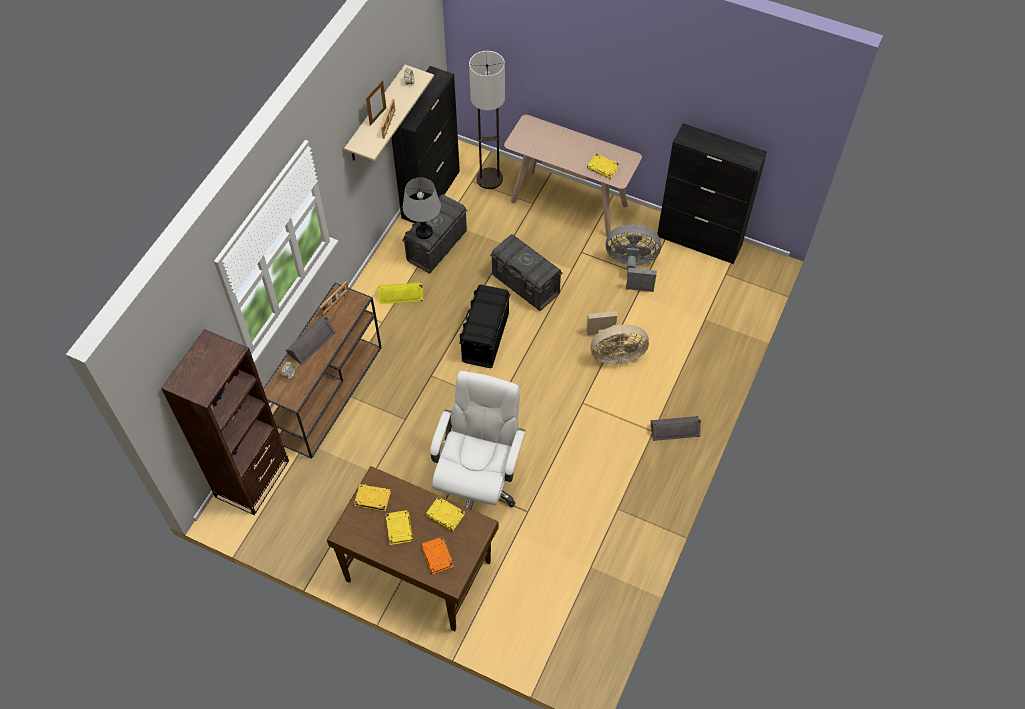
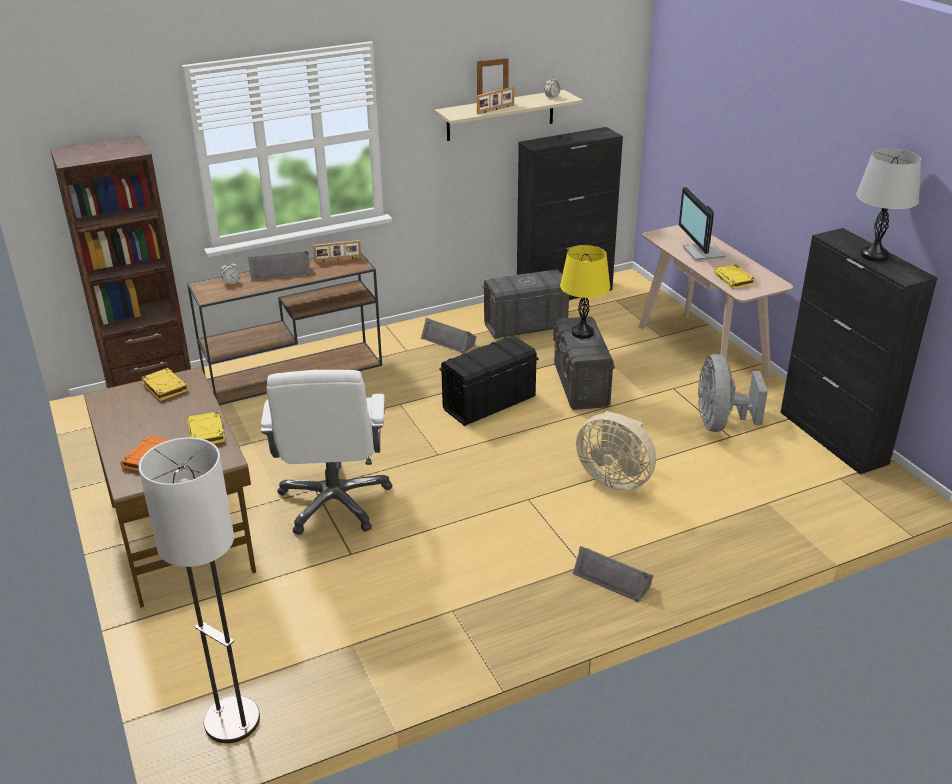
camera: 40 degrees right, 25 degrees down
yellow speaker [377,282,424,304] -> grey speaker [421,318,476,353]
yellow book [386,510,413,545] -> none
grey table lamp [403,178,441,239] -> grey table lamp moved to [856,148,921,262]
white office chair [430,371,526,509] -> white office chair turned 120 degrees clockwise [261,370,392,535]
floor lamp [469,51,505,189] -> floor lamp moved to [139,437,260,743]
grey fan [605,224,661,292] -> grey fan turned 135 degrees counterclockwise [698,354,768,432]
none -> yellow table lamp [560,245,610,339]
none -> monitor [679,187,725,261]

